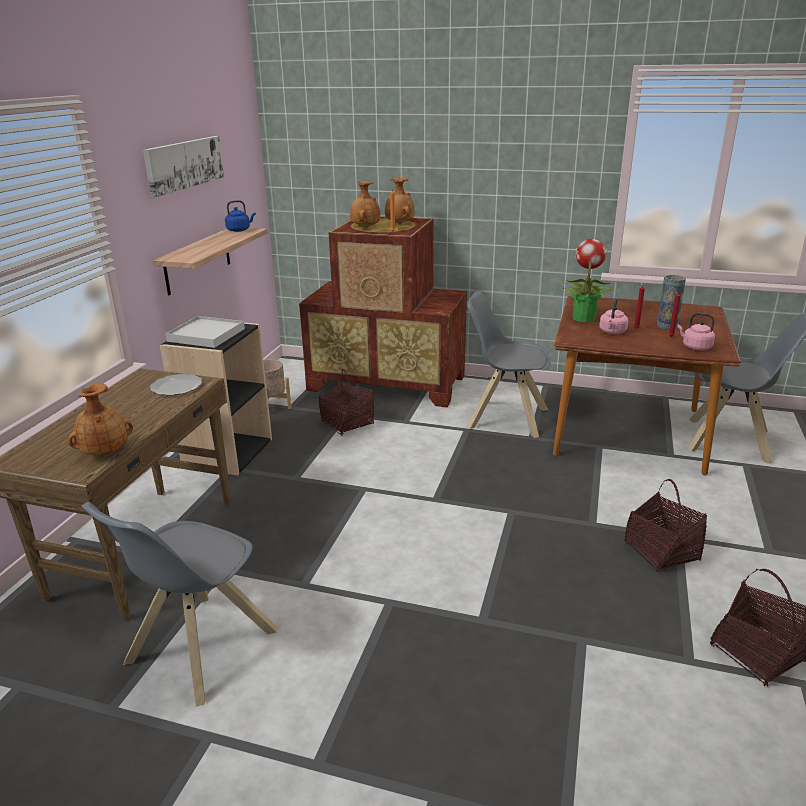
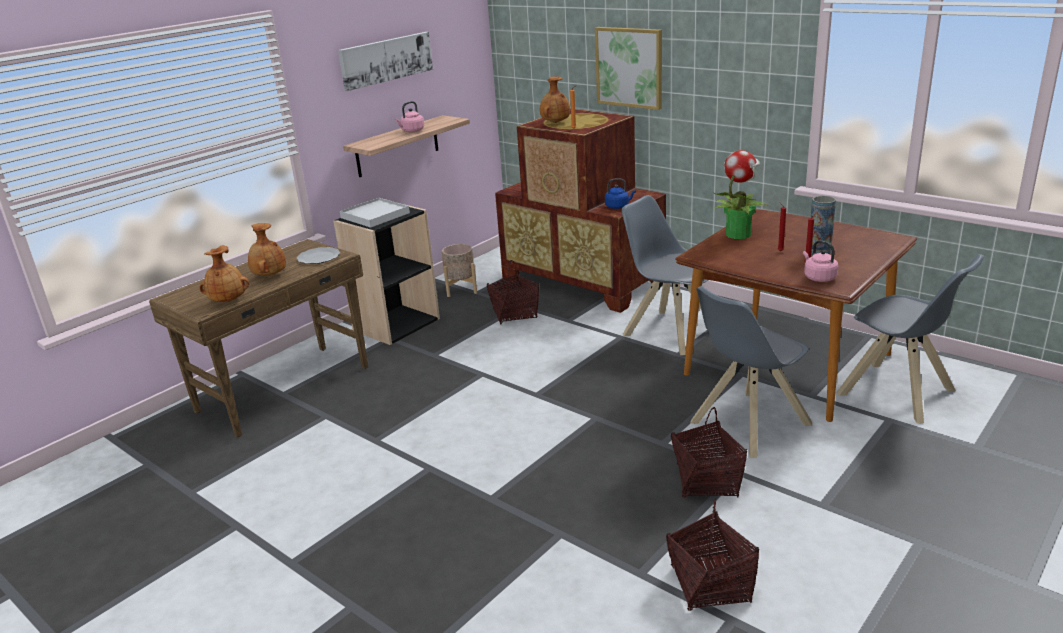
camera: 25 degrees right, 0 degrees up
grey chair [82,502,277,707] -> grey chair moved to [690,286,812,458]
blue kettle [225,200,256,232] -> blue kettle moved to [605,178,636,209]
brown vase [385,178,415,224] -> brown vase moved to [248,223,286,276]
pink kettle [599,298,628,334] -> pink kettle moved to [395,101,424,132]
none -> picture [595,27,662,110]

